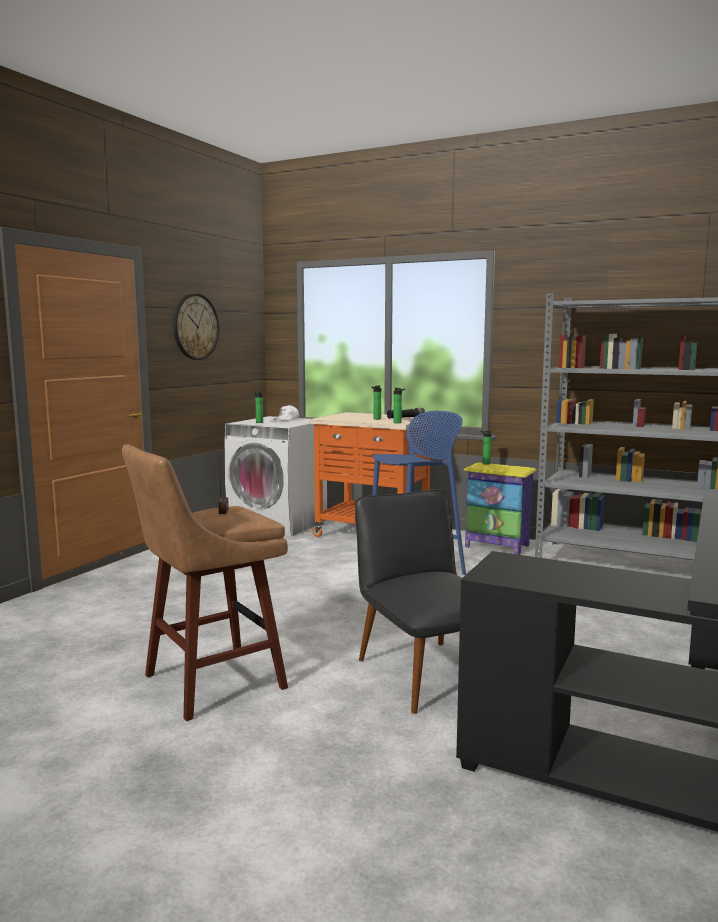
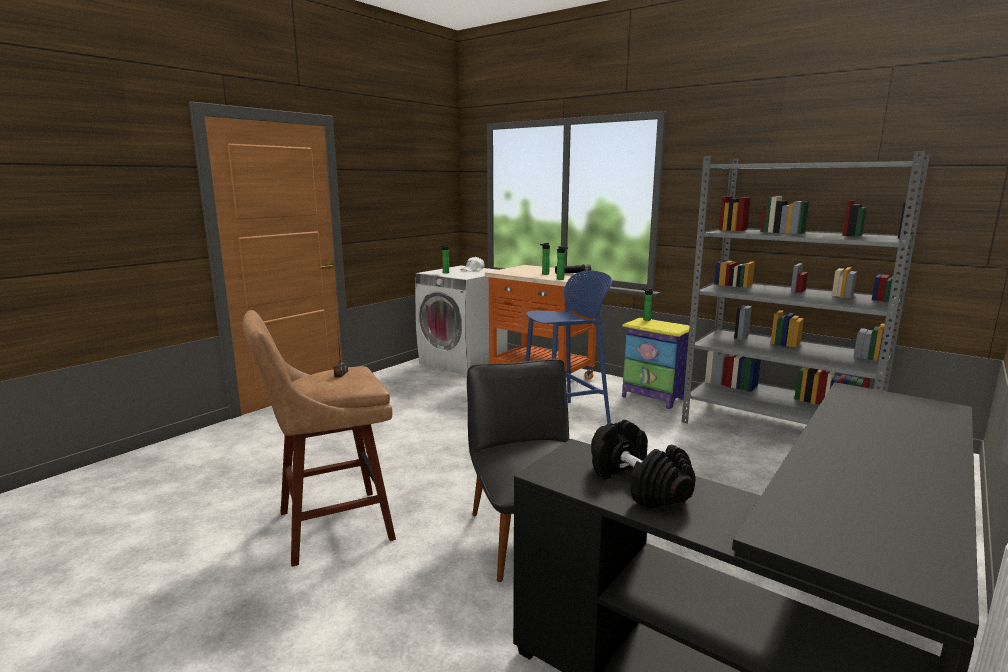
camera: 10 degrees right, 5 degrees up
wall clock [173,294,219,360] -> none
none -> black dumbbell [591,419,696,509]

